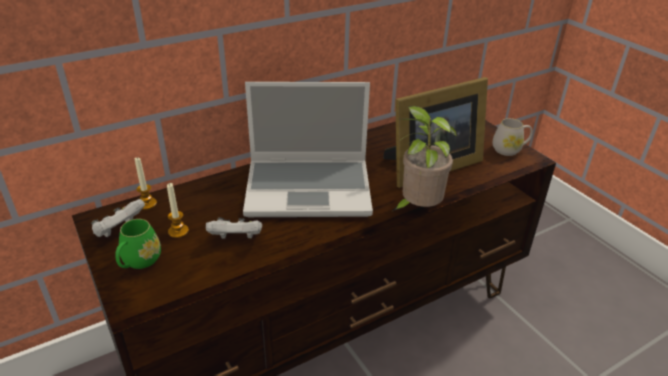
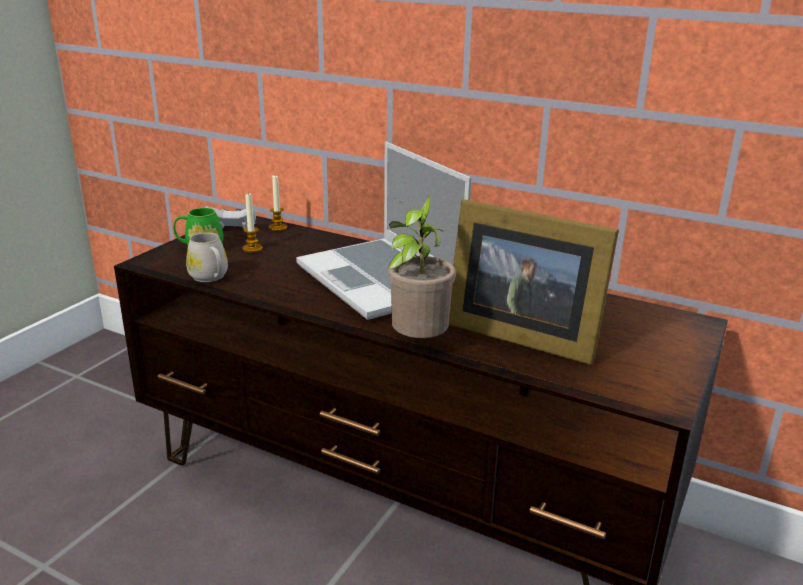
camera: 60 degrees right, 10 degrees down
white game controller [206,217,262,239] -> none
white mug [493,118,533,156] -> white mug moved to [186,232,228,282]

